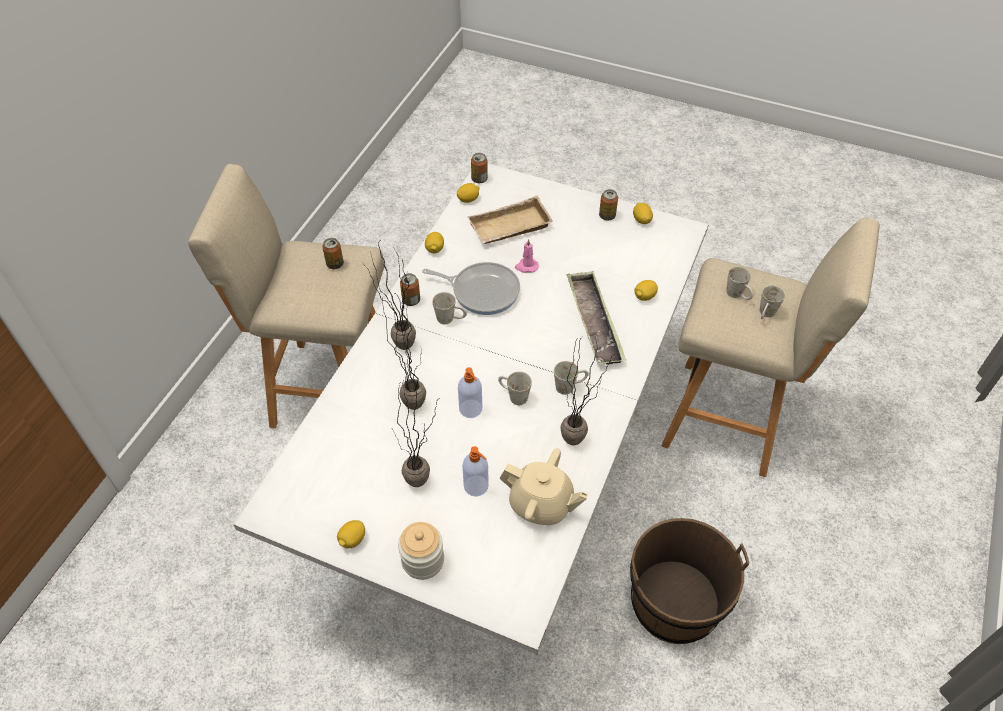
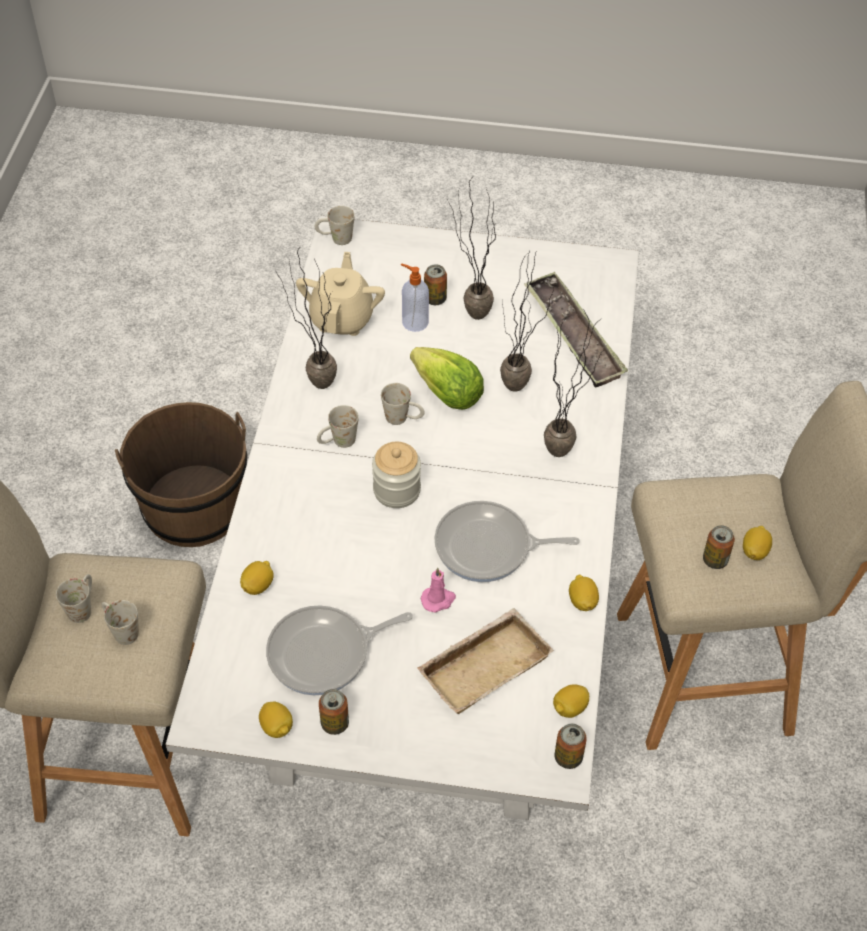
camera: 165 degrees right, 0 degrees up
lemon [337,520,365,548] -> lemon moved to [743,526,772,560]
jar [398,522,444,580] -> jar moved to [372,442,421,508]
can [400,273,420,306] -> can moved to [424,264,447,305]
white mug [432,292,467,324] -> white mug moved to [315,206,355,245]
soap dispenser [458,367,482,418] -> lettuce [410,347,484,410]
beige teapot [499,448,588,526] -> beige teapot turned 90 degrees clockwise [296,252,385,336]
tray [567,271,626,365] -> tray moved to [524,272,628,388]
none -> frying pan [266,605,413,696]

